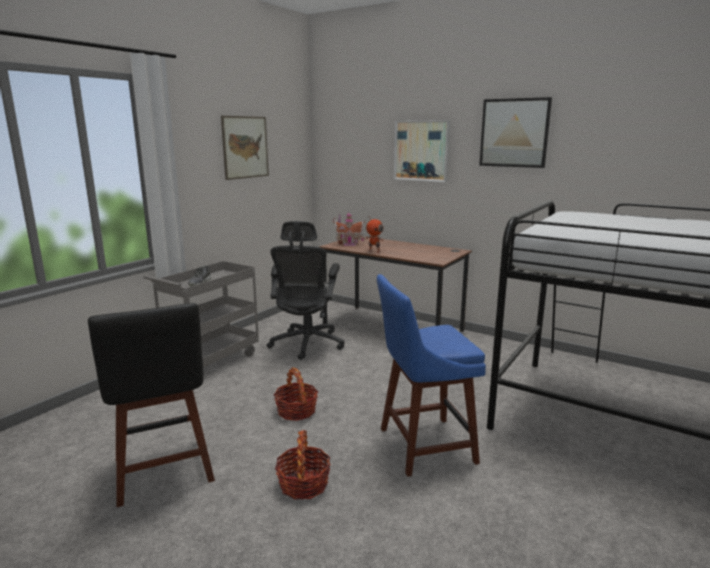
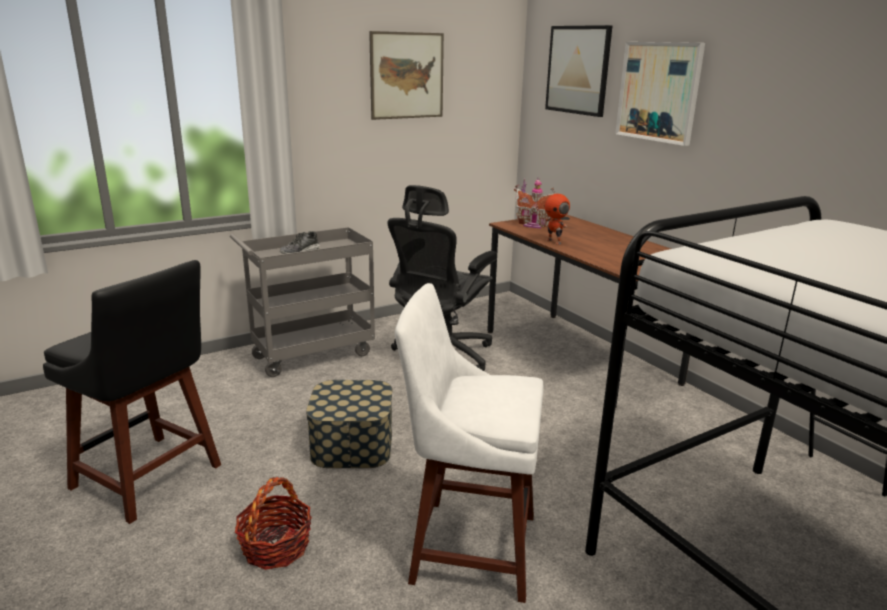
camera: 25 degrees right, 5 degrees up
black chair [88,303,215,507] -> black chair turned 60 degrees counterclockwise [43,260,221,524]
basket [274,367,318,421] -> storage box [306,380,392,468]
blue chair [377,274,486,477] -> white chair [395,283,544,603]
picture [479,97,552,168] -> picture moved to [545,25,613,117]

